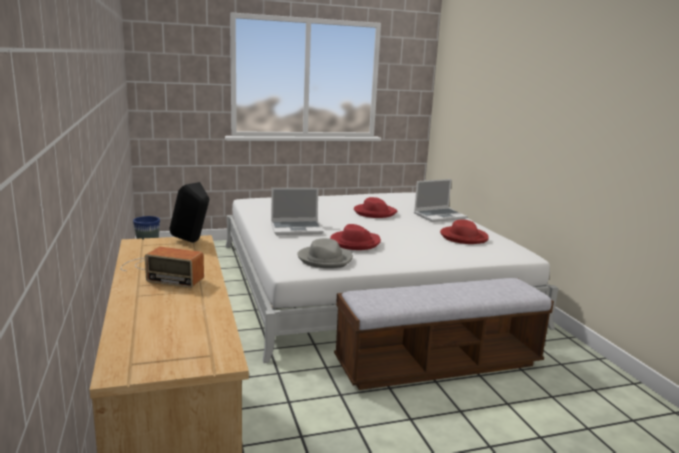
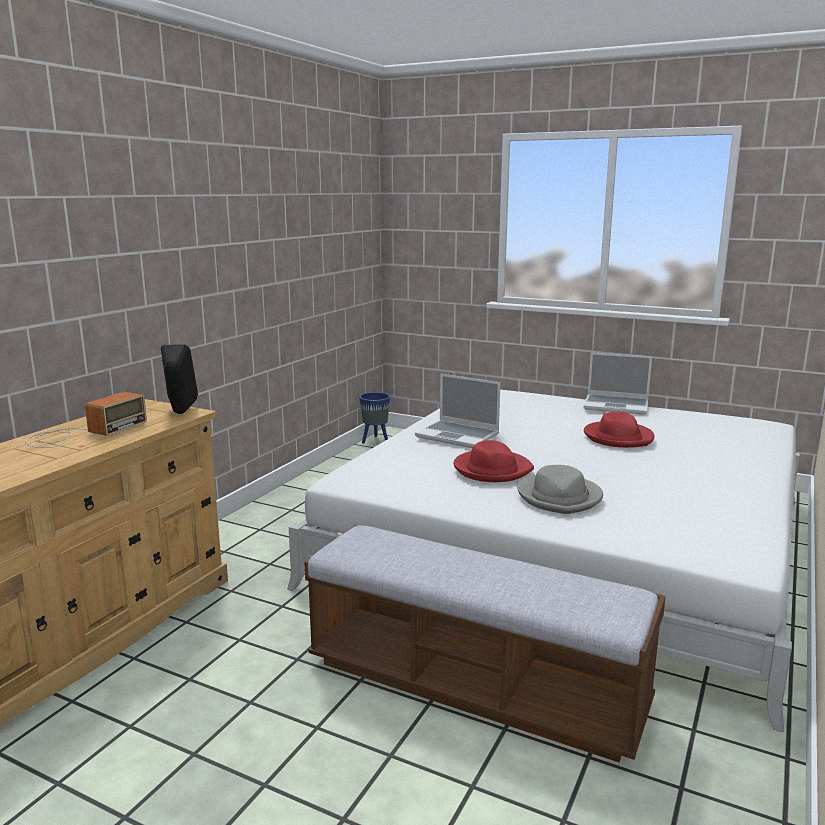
camera: 45 degrees right, 0 degrees up
radio [120,247,204,288] -> radio turned 120 degrees counterclockwise [25,392,147,448]
grey hat [297,238,353,268] -> grey hat moved to [517,465,603,514]
laptop [414,179,467,222] -> laptop moved to [583,352,652,415]
red hat [440,219,489,244] -> none

